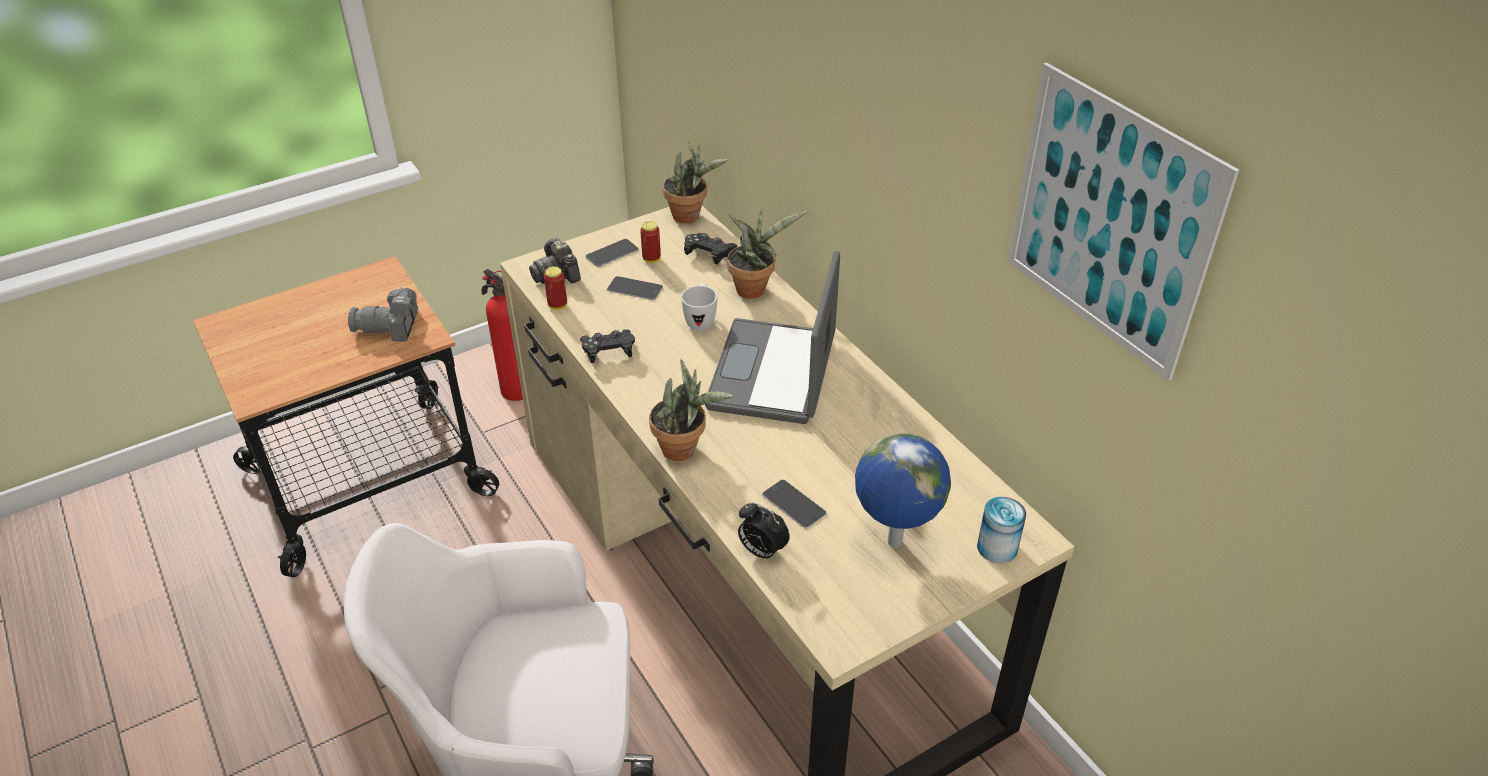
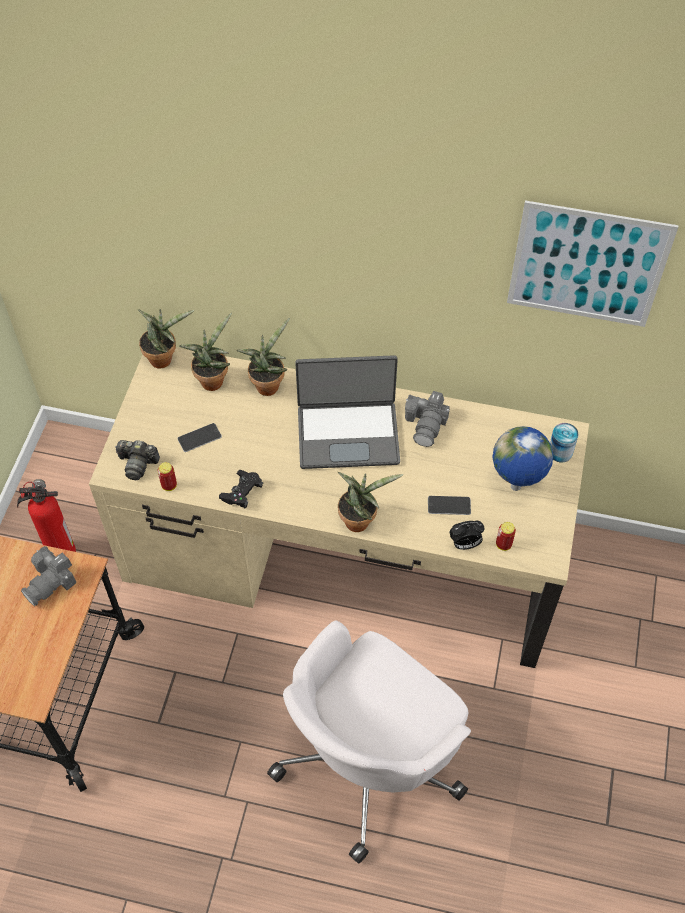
camera: 45 degrees left, 15 degrees up
phone [585,239,639,267] -> none
can [640,221,661,263] -> can moved to [496,522,516,551]
white mug [681,283,717,331] -> none
black game controller [684,233,738,264] -> potted plant [179,313,232,391]
laptop [705,251,840,424] -> laptop turned 60 degrees counterclockwise [295,355,400,469]
none -> camera [405,391,450,447]

